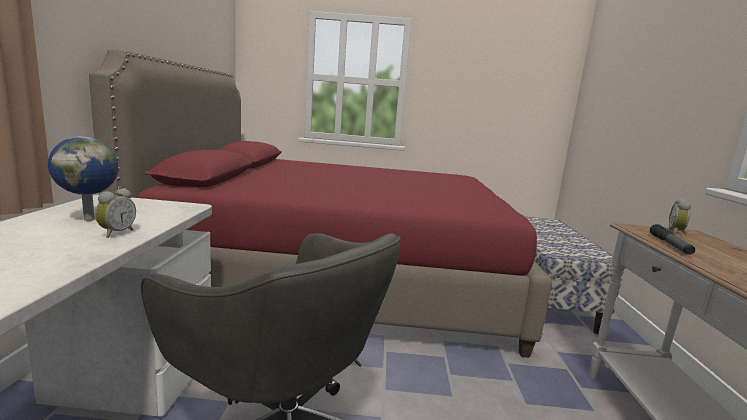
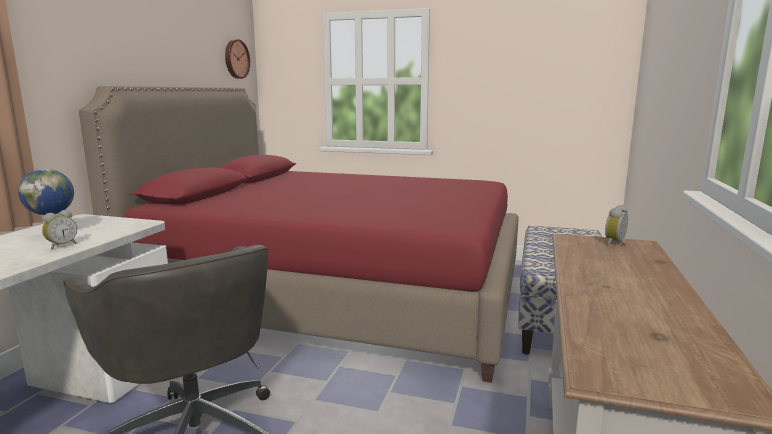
camera: 15 degrees right, 0 degrees up
flashlight [650,224,695,255] -> none
none -> wall clock [225,39,250,79]

